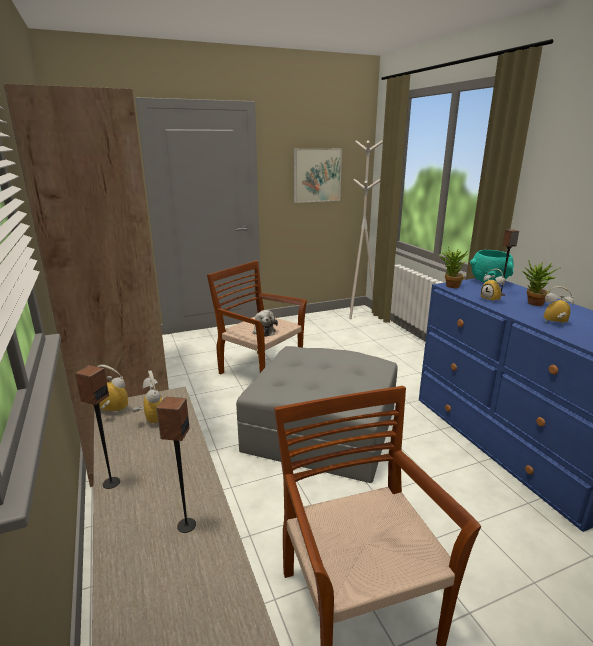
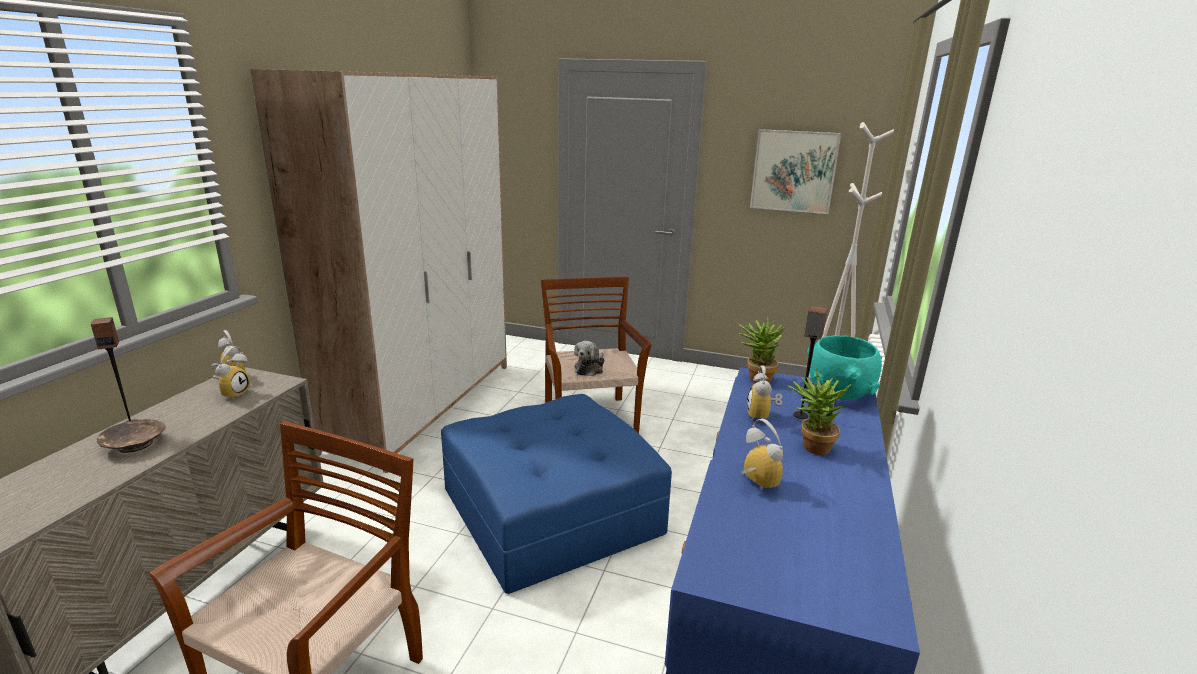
camera: 40 degrees right, 0 degrees up
speaker [156,397,196,533] -> none
grey ottoman [236,346,398,483] -> blue ottoman [441,394,672,594]
none -> brown bowl [97,419,166,453]

